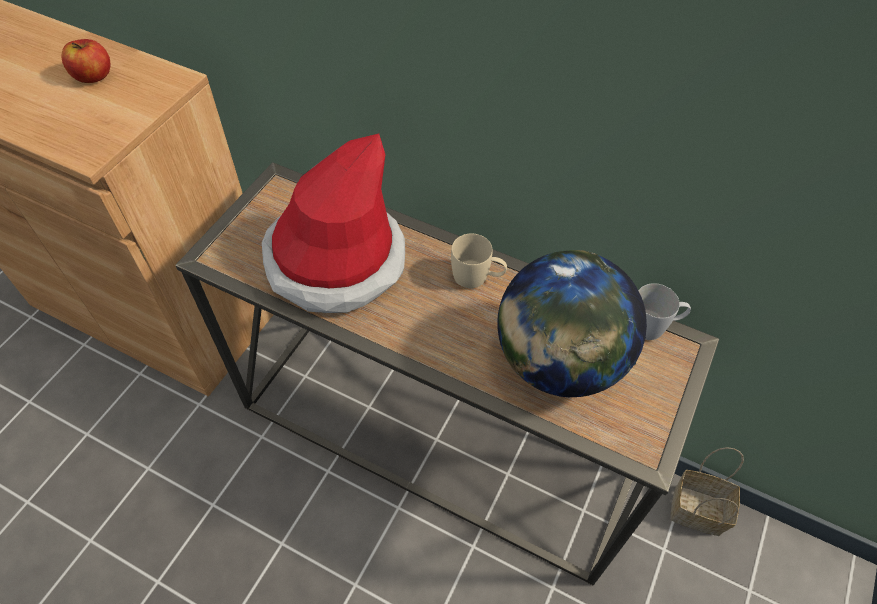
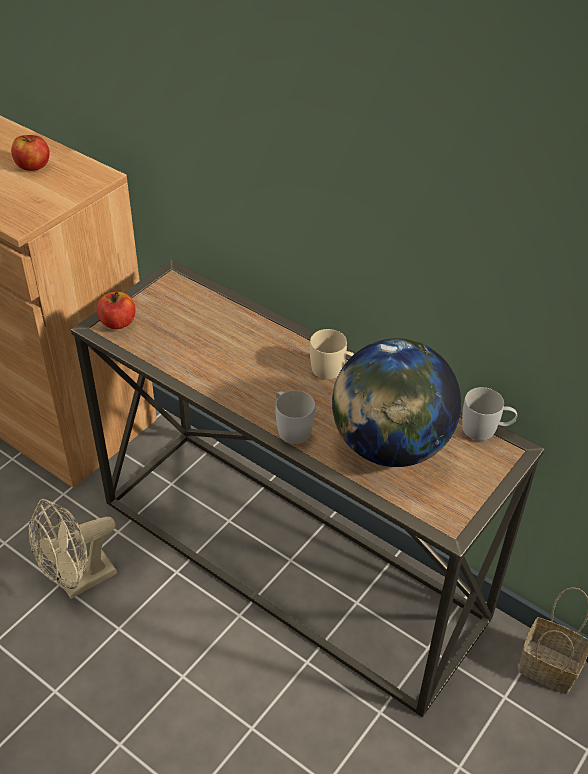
camera: 10 degrees right, 10 degrees down
hat [262,134,405,313] -> none
none -> beige fan [28,499,117,599]
none -> apple [96,292,136,329]
none -> white mug [276,390,315,444]

